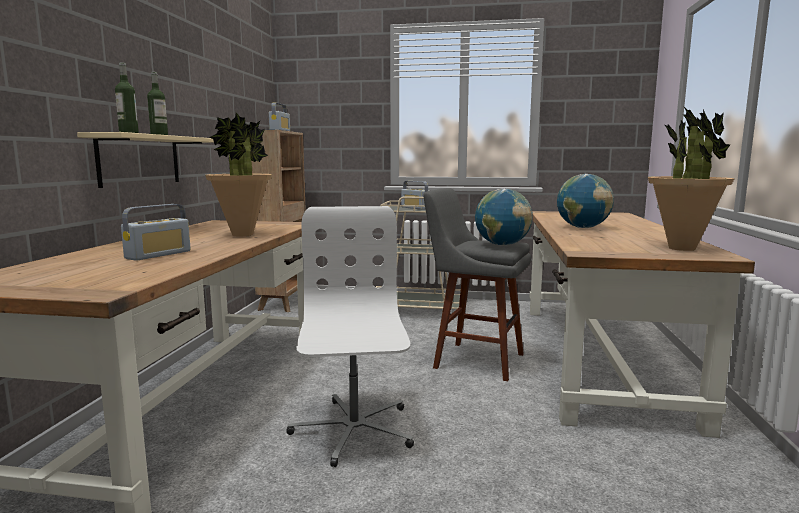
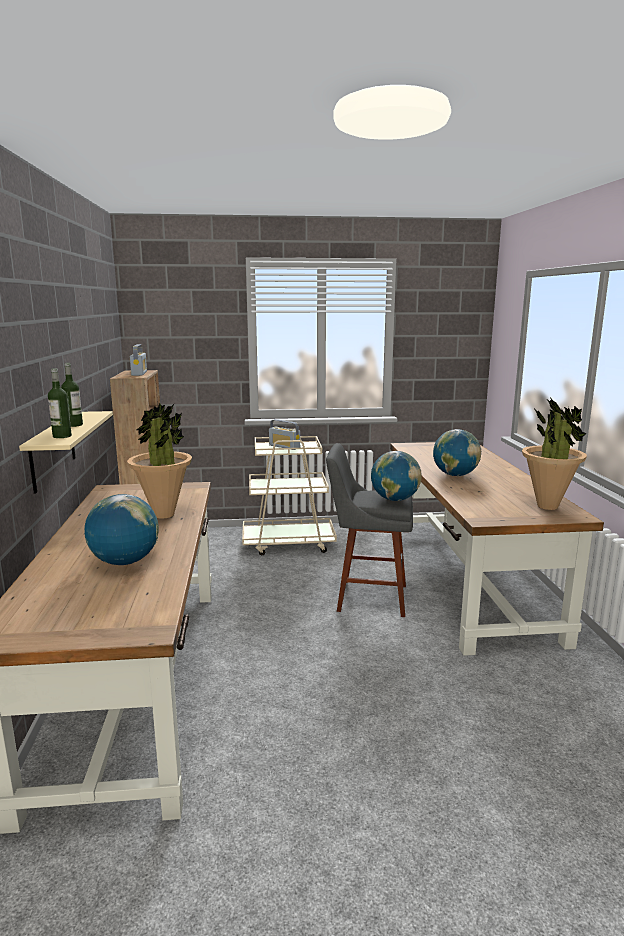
camera: 15 degrees left, 5 degrees up
radio [121,204,191,261] -> globe [84,494,158,565]
white office chair [286,206,414,467] -> none

